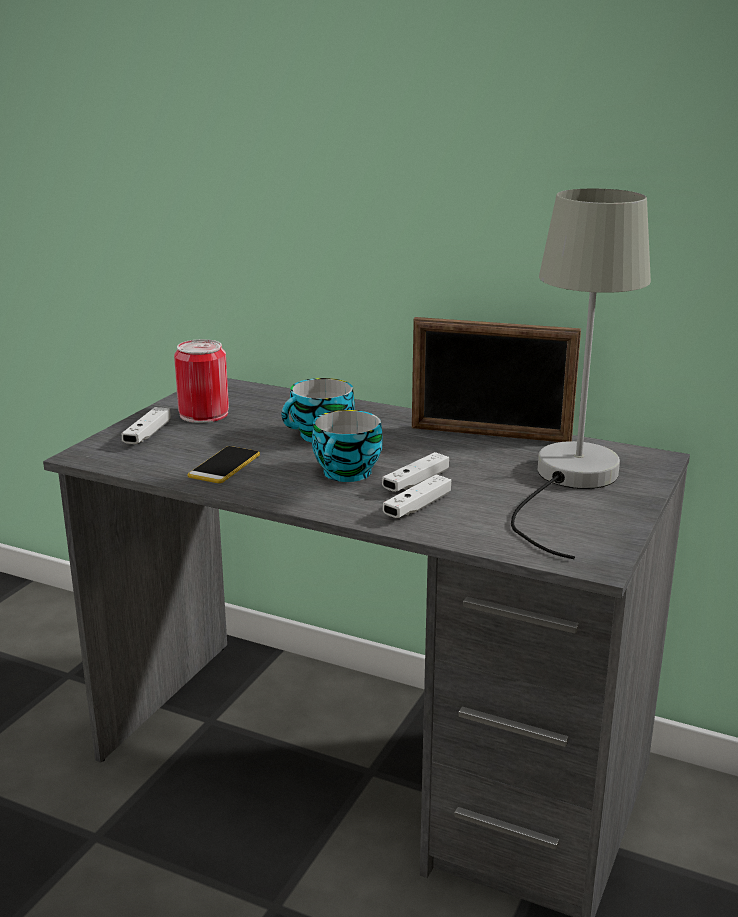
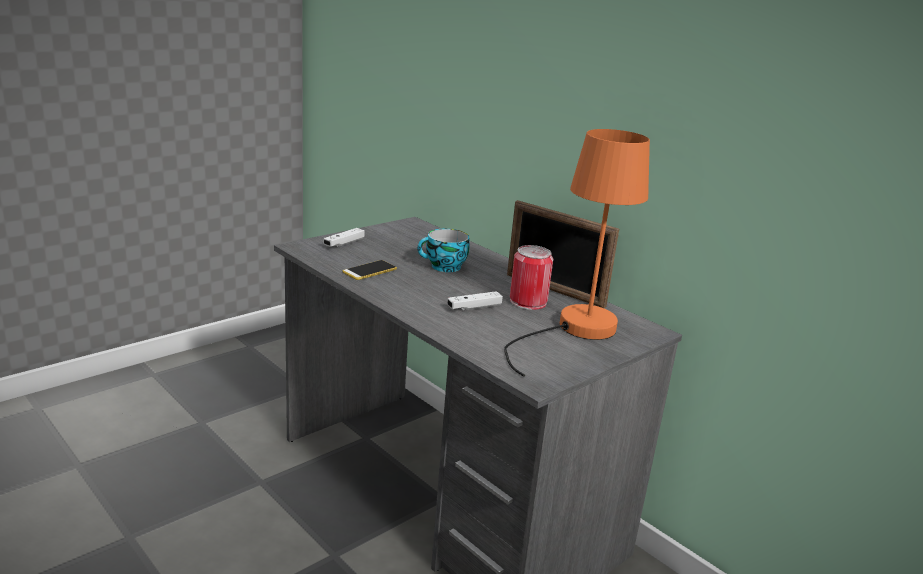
camera: 20 degrees right, 0 degrees up
can [174,339,229,423] -> can moved to [510,245,553,310]
cup [312,410,383,482] -> none
white game controller [383,474,451,518] -> none
grey table lamp [511,188,651,559] -> orange table lamp [504,129,650,377]

